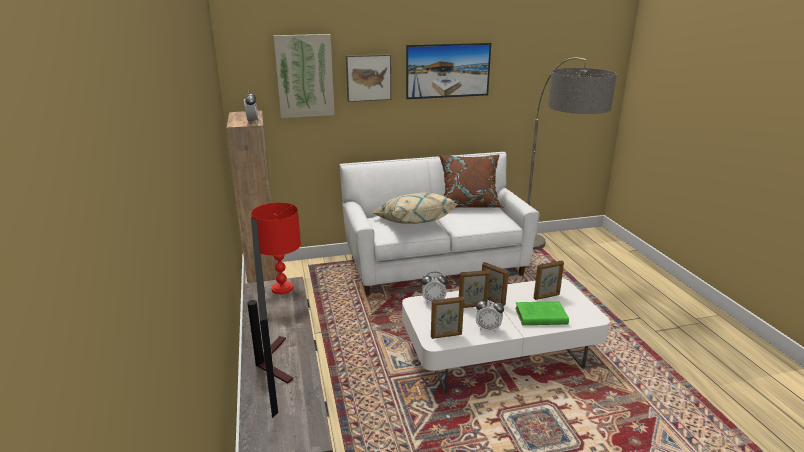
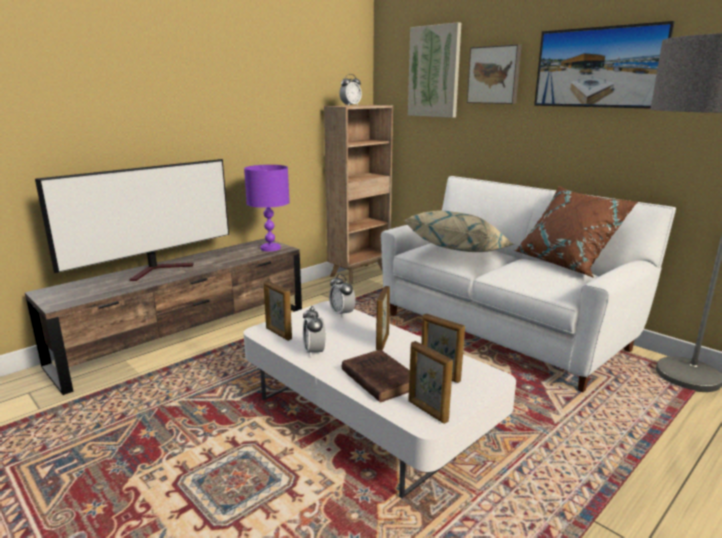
camera: 60 degrees right, 5 degrees down
red table lamp [251,203,301,294] -> purple table lamp [244,165,290,251]
picture frame [459,270,490,308] -> picture frame moved to [408,341,453,424]
green book [515,301,569,325] -> brown book [342,350,410,403]

